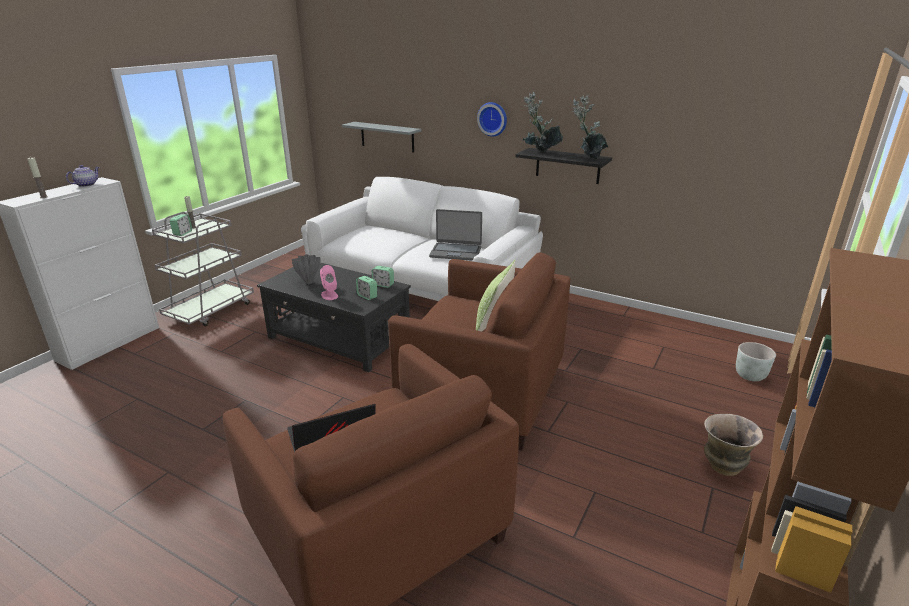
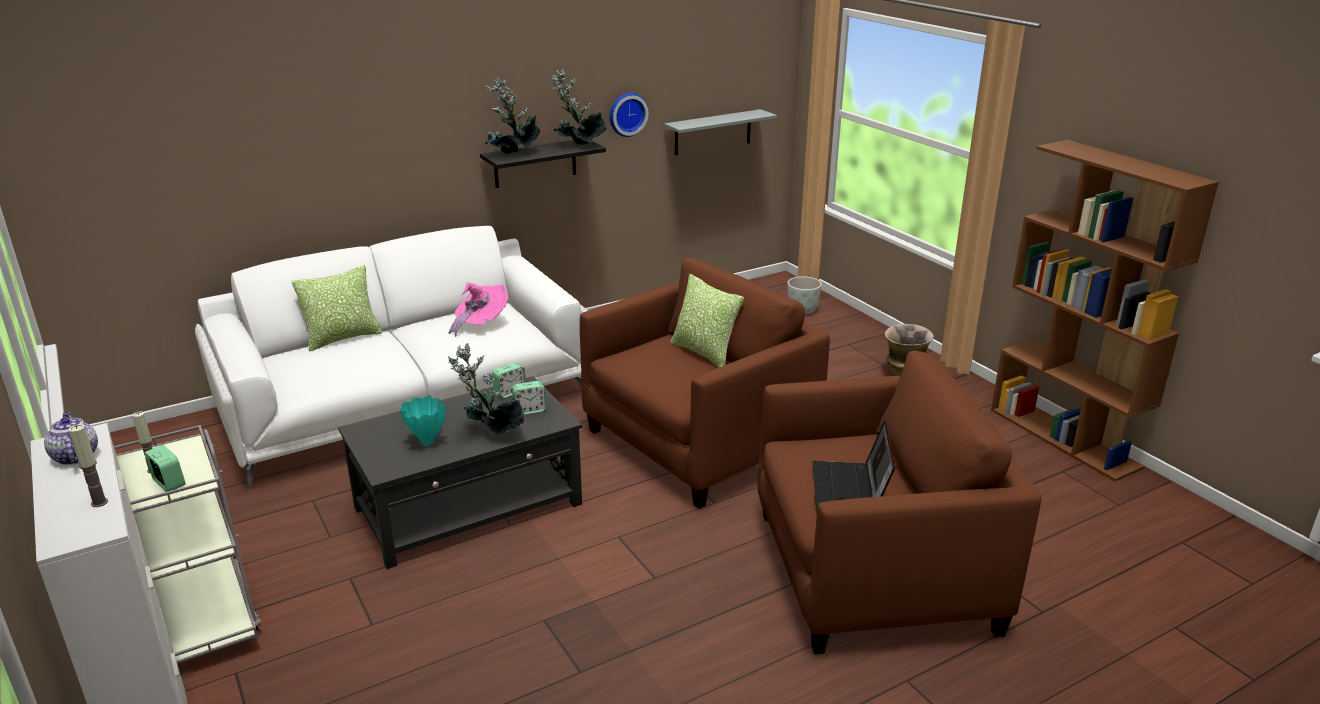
camera: 60 degrees left, 0 degrees up
grey vase [292,254,321,284] -> turquoise vase [399,395,446,445]
pink speaker [320,265,338,300] -> potted plant [448,343,524,435]
grey shelf [342,122,421,153] -> grey shelf moved to [664,109,777,155]
laptop [429,209,482,261] -> pink hat [448,282,508,337]
wall clock [477,102,507,137] -> wall clock moved to [610,93,649,137]
none -> pillow [291,265,382,351]

